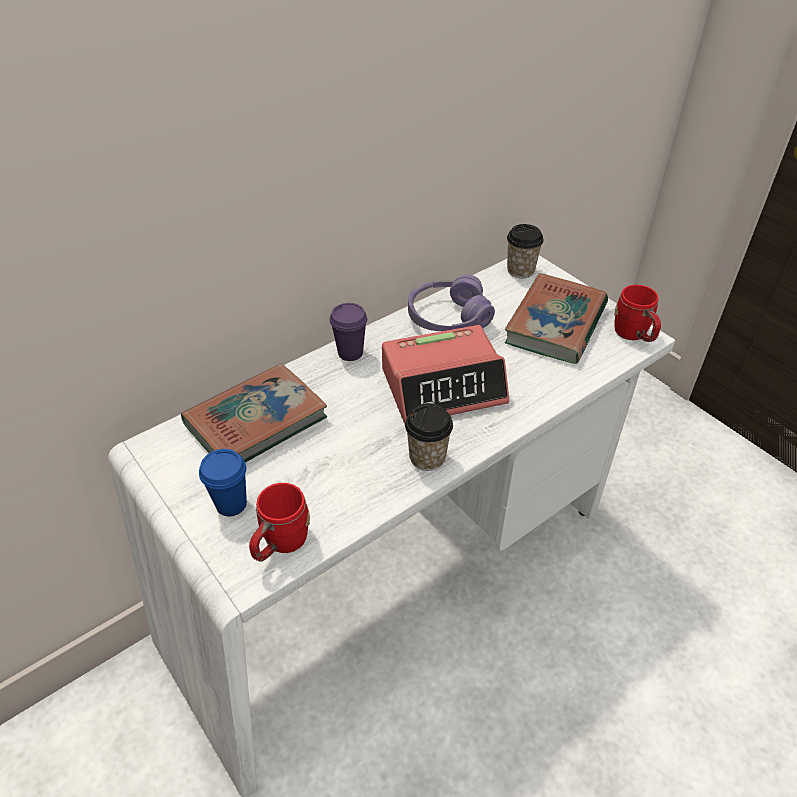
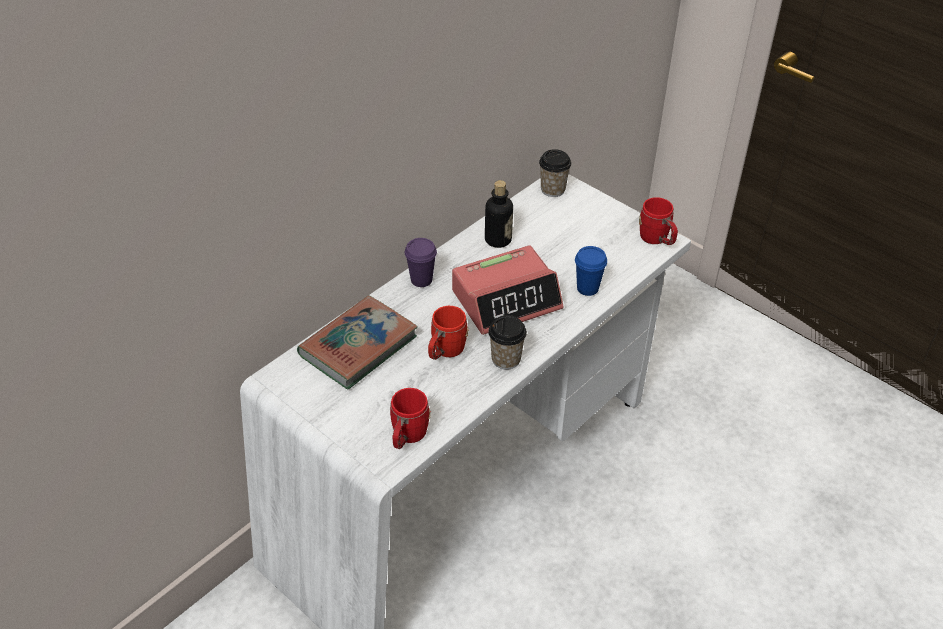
camera: 10 degrees left, 0 degrees up
blue cup [199,449,247,516] -> blue cup moved to [575,246,607,296]
purple headphones [408,275,495,331] -> bottle [485,180,513,248]
book [505,273,608,364] -> none
none -> red mug [428,306,468,360]

